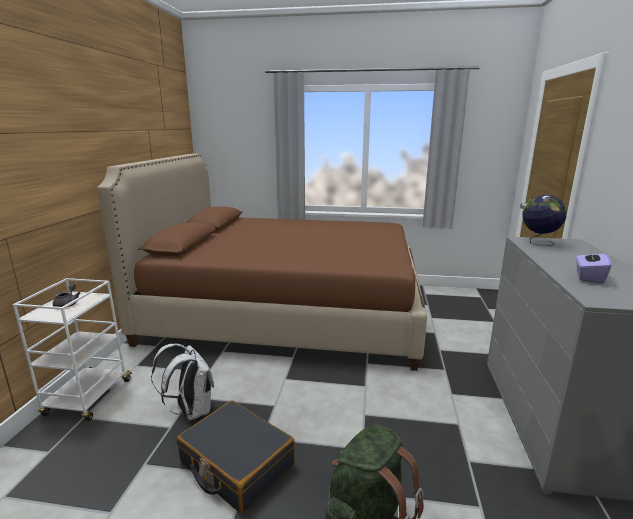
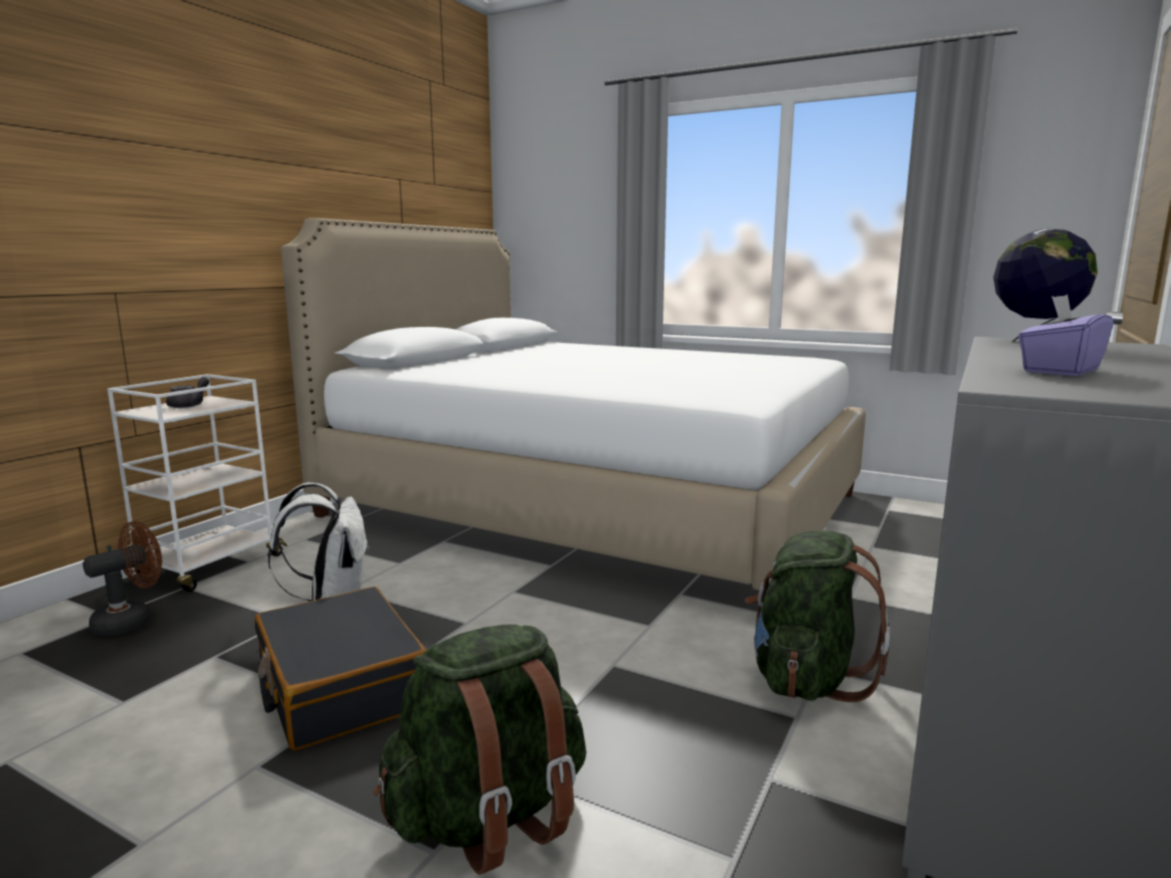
camera: 20 degrees right, 5 degrees down
brown bed [97,153,427,371] -> white bed [281,218,866,594]
none -> brown fan [83,521,162,636]
none -> green backpack [745,531,891,702]

